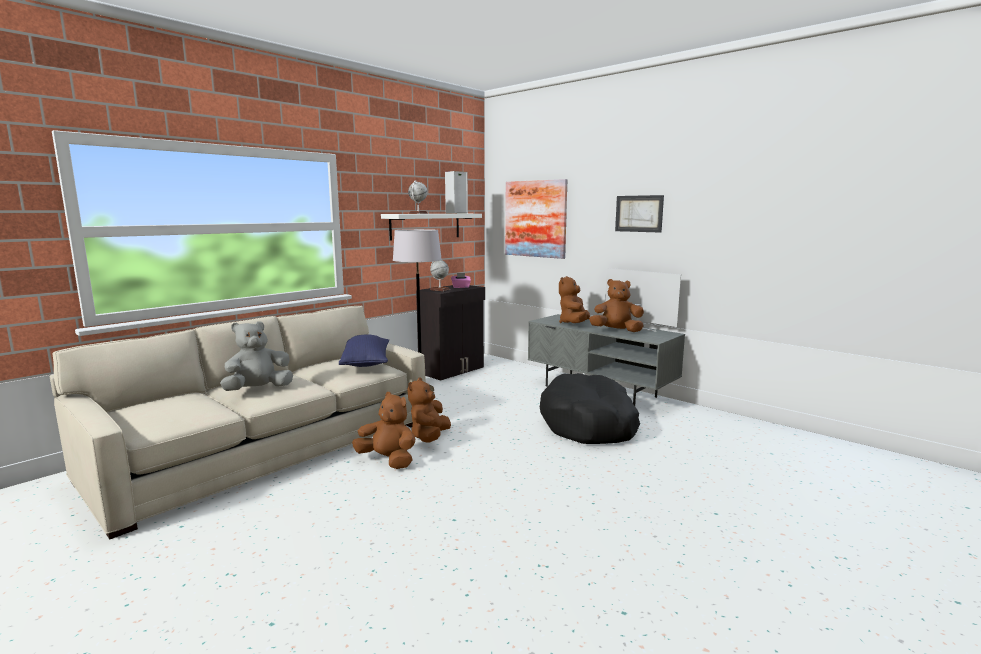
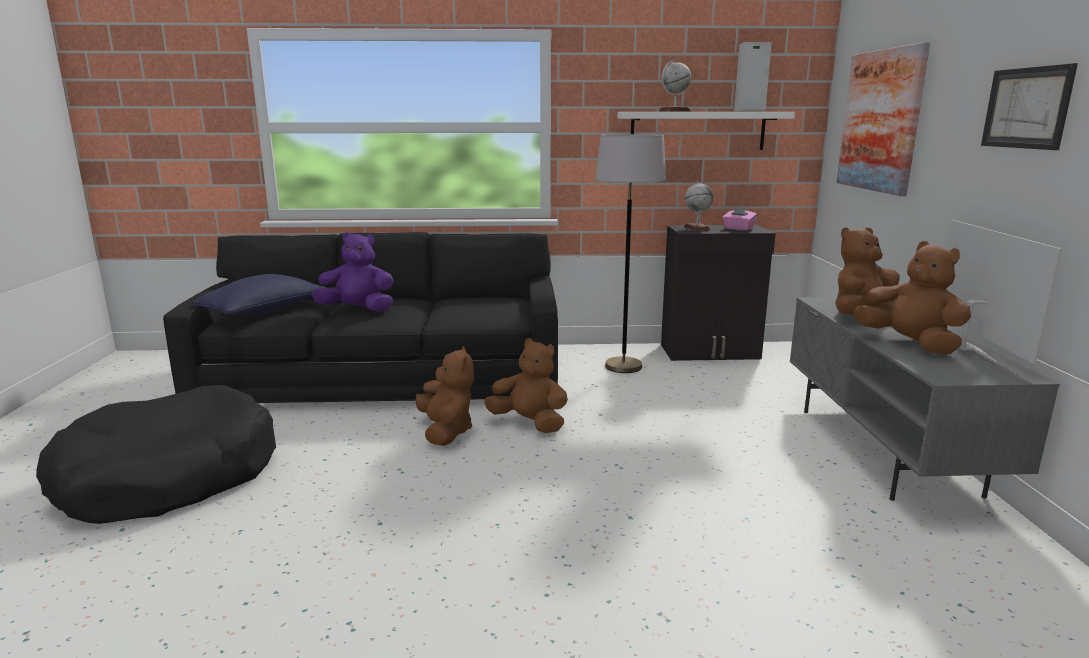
camera: 45 degrees right, 5 degrees up
beige sofa [50,306,426,539] -> black sofa [163,232,558,403]
grey plush toy [220,321,293,391] -> purple plush toy [311,232,394,312]
blue pillow [339,334,389,367] -> blue pillow moved to [193,274,326,316]
brown plush toy [407,378,451,443] -> brown plush toy turned 60 degrees clockwise [484,338,568,433]
black dog bed [540,373,640,444] -> black dog bed moved to [36,385,276,524]

